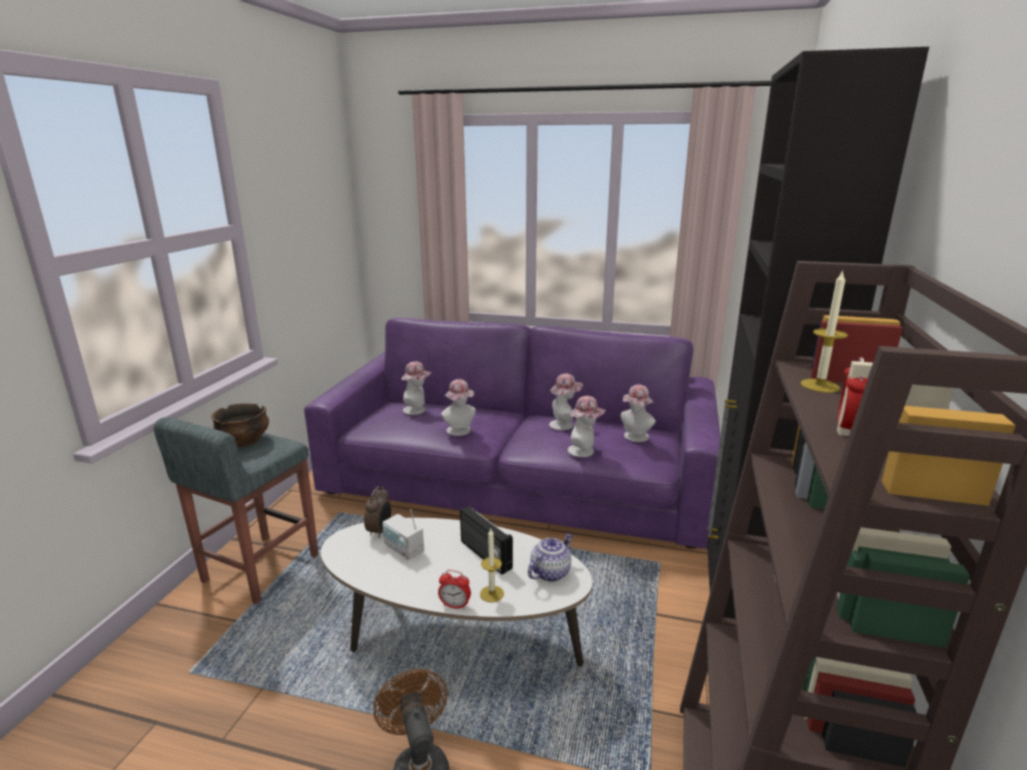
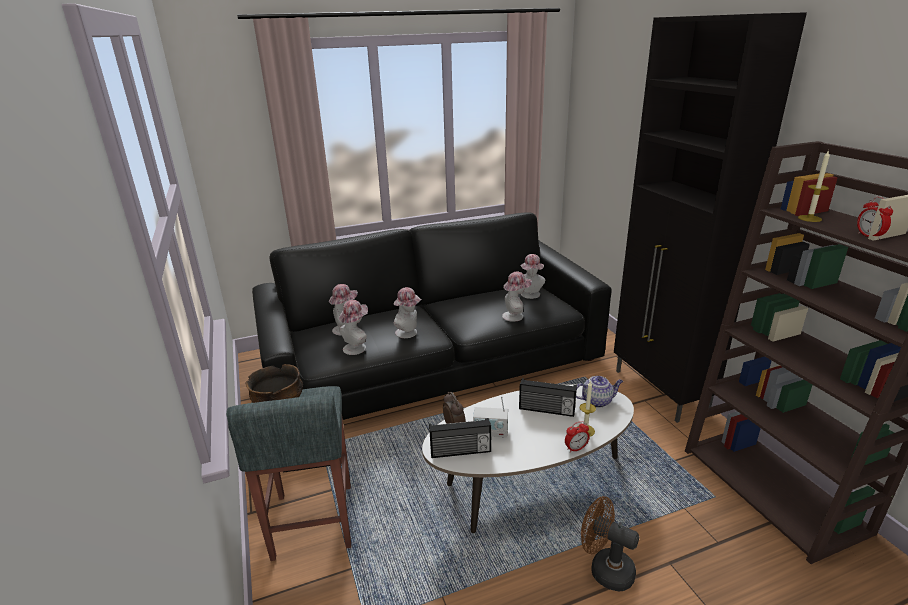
camera: 35 degrees left, 5 degrees up
purple sofa [304,318,720,549] -> black sofa [252,212,612,420]
teapot [528,533,573,582] -> teapot turned 75 degrees clockwise [576,376,623,408]
hat [549,373,583,430] -> hat moved to [339,300,368,355]
none -> radio [429,418,491,458]

